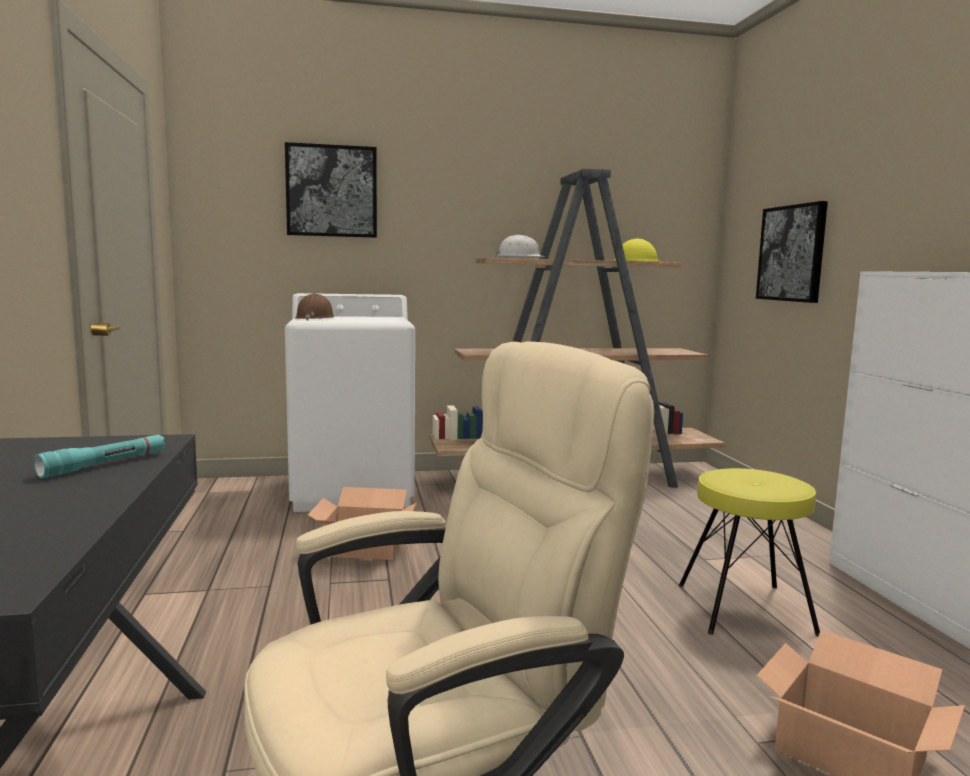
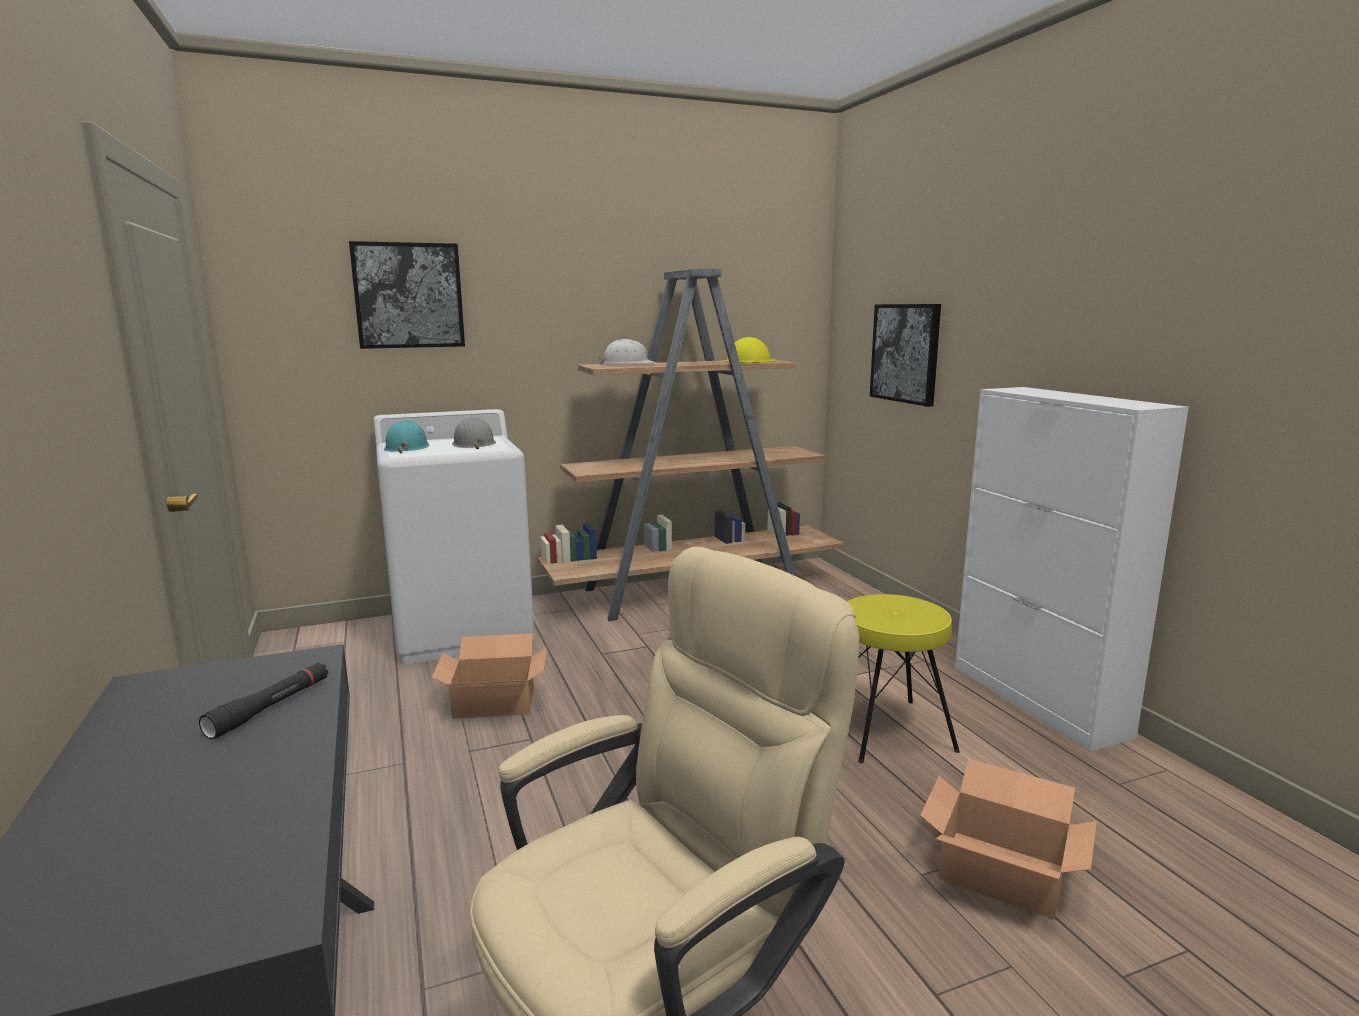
camera: 10 degrees left, 5 degrees up
turquoise flashlight [34,435,166,478] -> black flashlight [199,662,329,739]
brown hard hat [295,294,335,320] -> turquoise hard hat [384,420,429,454]
none -> grey hard hat [452,417,496,449]

